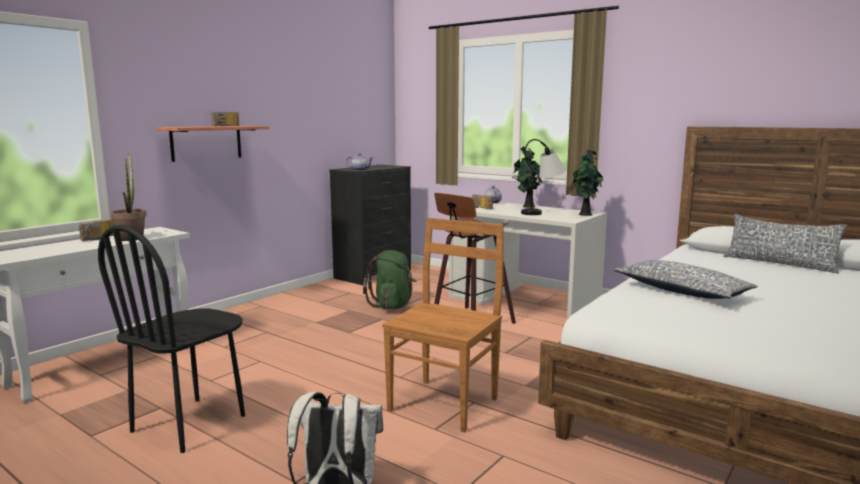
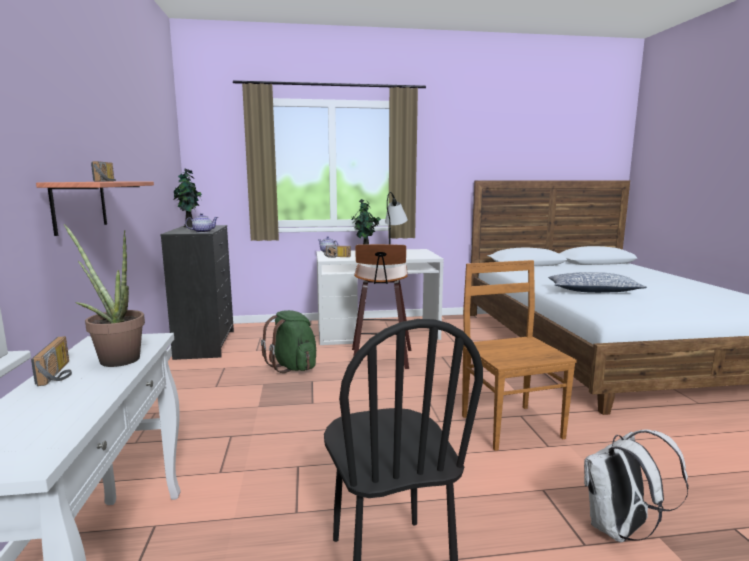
camera: 45 degrees left, 0 degrees up
potted plant [573,150,603,216] -> potted plant moved to [174,169,203,227]
pillow [723,214,847,273] -> none

